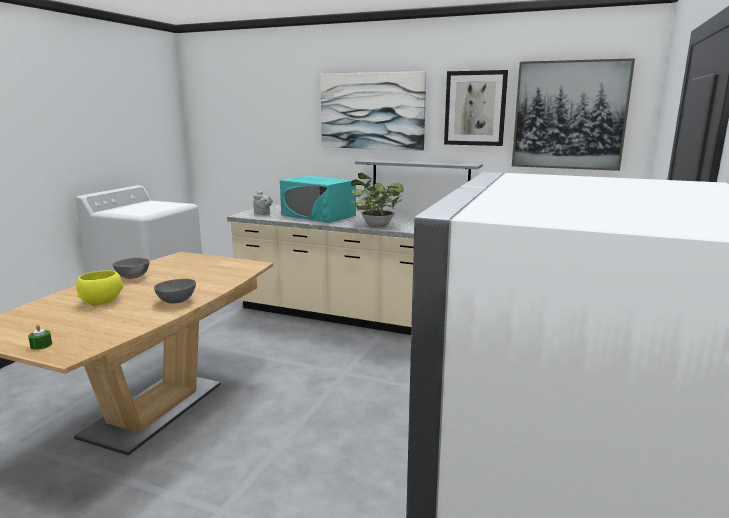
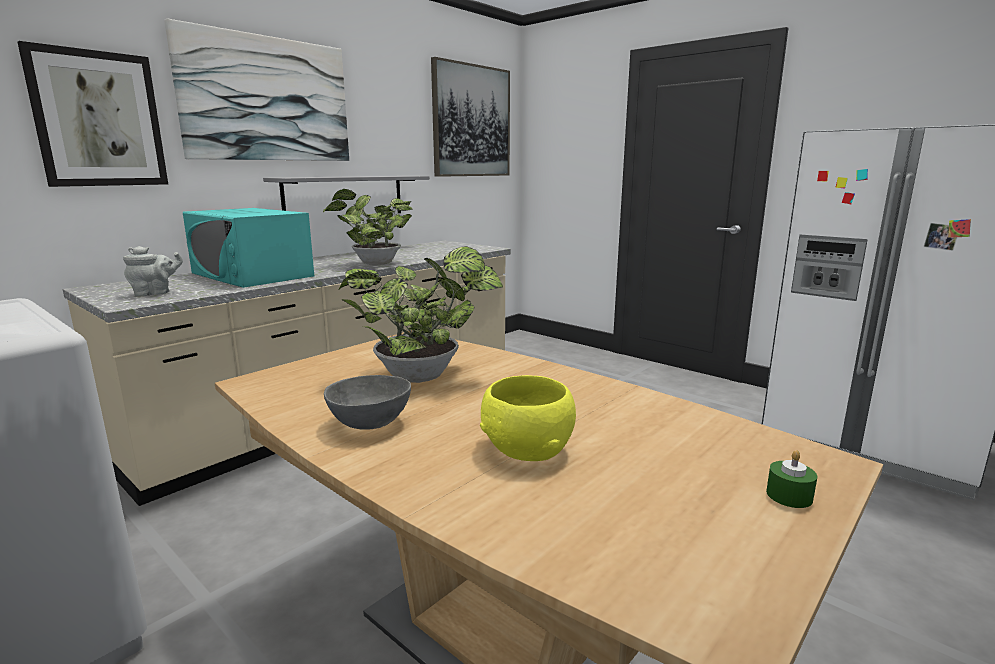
camera: 70 degrees left, 0 degrees up
grey bowl [154,279,196,304] -> none
turquoise microwave [280,175,356,223] -> turquoise microwave turned 75 degrees clockwise [183,208,314,288]
picture [444,70,508,146] -> picture moved to [17,41,168,187]
none -> potted plant [339,246,503,383]

